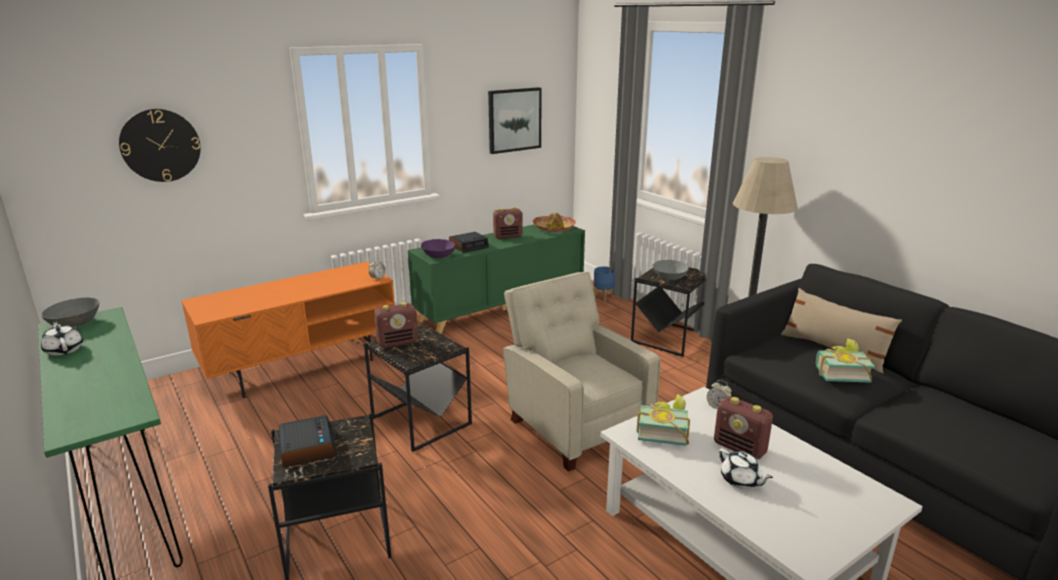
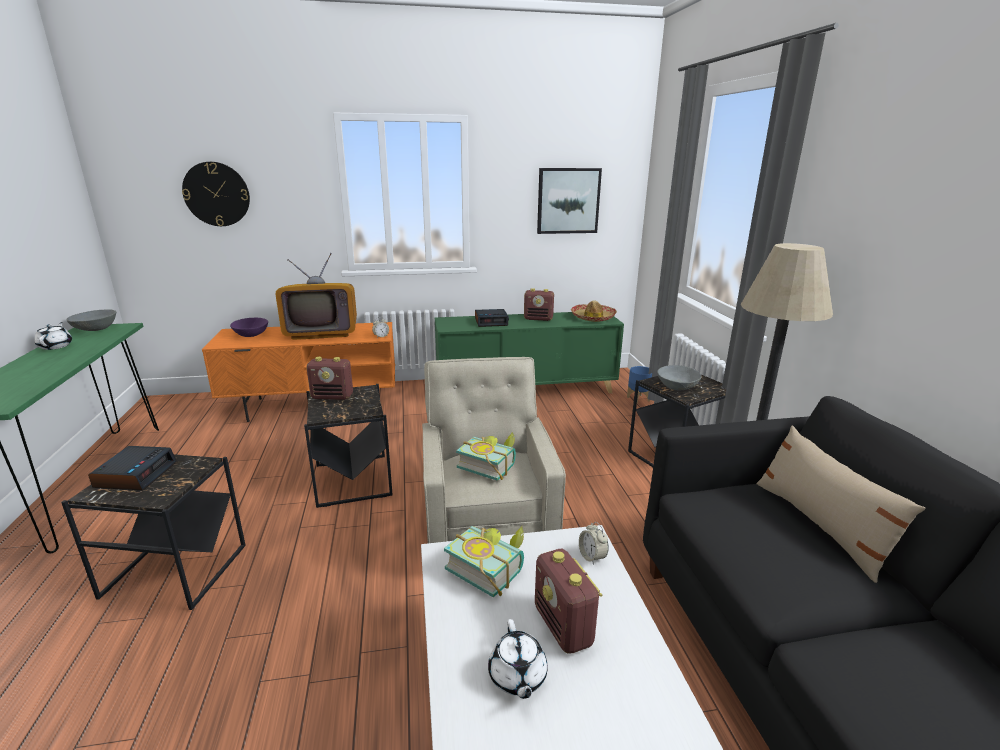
camera: 25 degrees right, 0 degrees up
purple bowl [421,239,455,258] -> purple bowl moved to [230,318,268,337]
book [816,339,875,383] -> book moved to [456,432,516,481]
none -> television [275,253,357,340]

